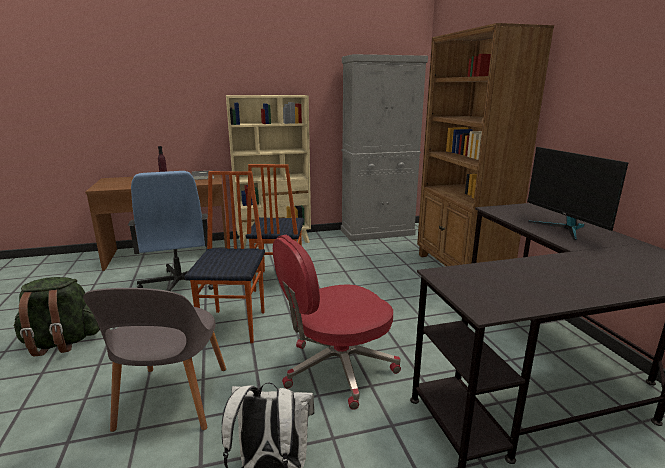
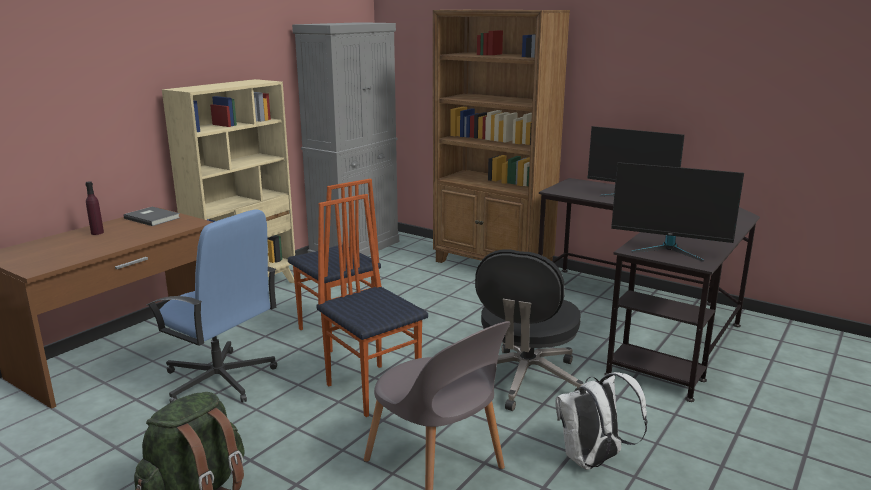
camera: 40 degrees left, 0 degrees up
red office chair [273,235,401,410] -> black office chair [475,249,584,411]
none -> monitor [611,162,744,262]

